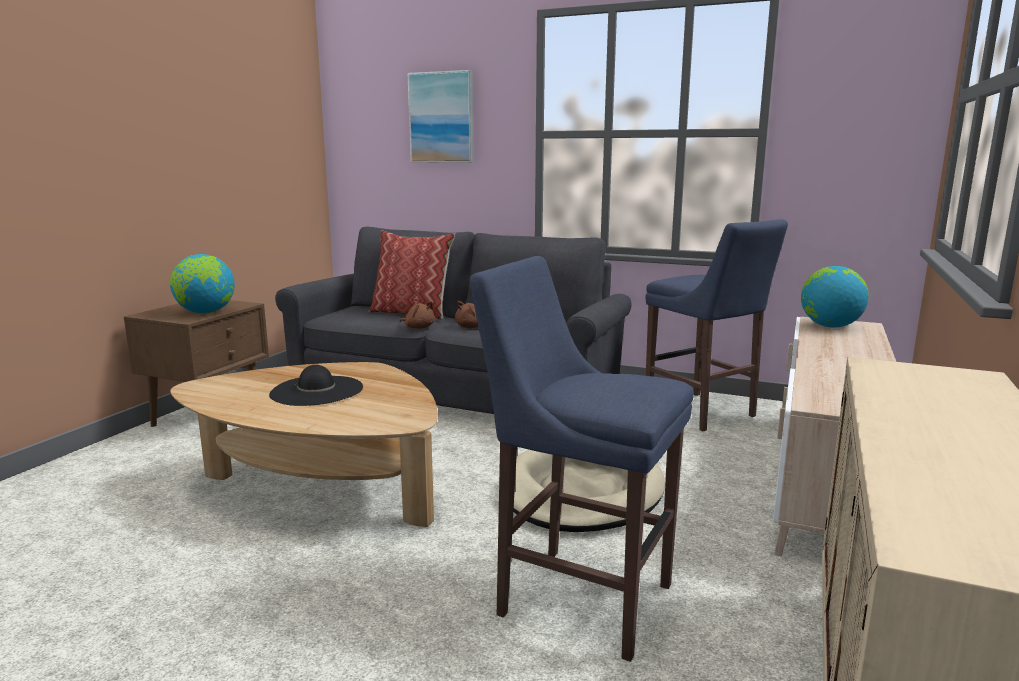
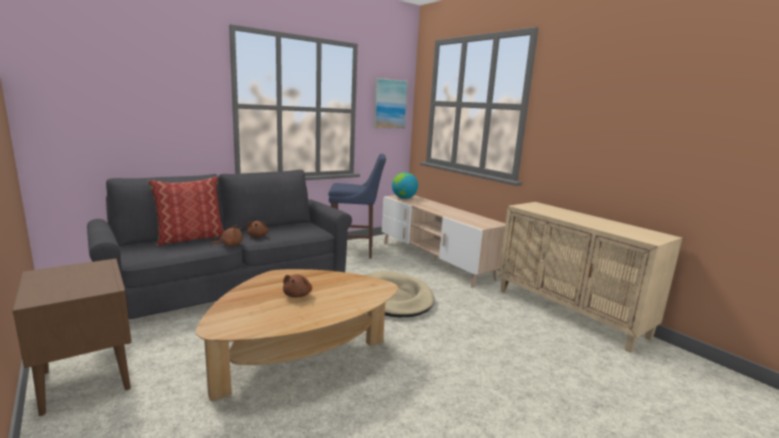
camera: 60 degrees left, 0 degrees up
globe [170,254,235,314] -> none
black hat [269,365,363,406] -> brown plush toy [283,274,312,298]
picture [407,70,474,163] -> picture moved to [373,78,408,129]
blue stool [470,256,694,662] -> none

